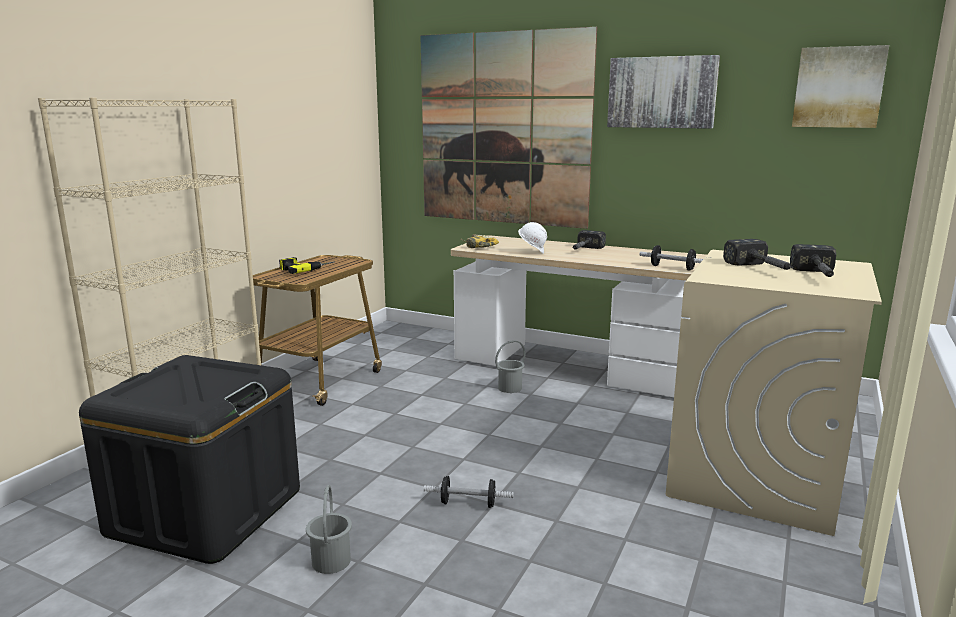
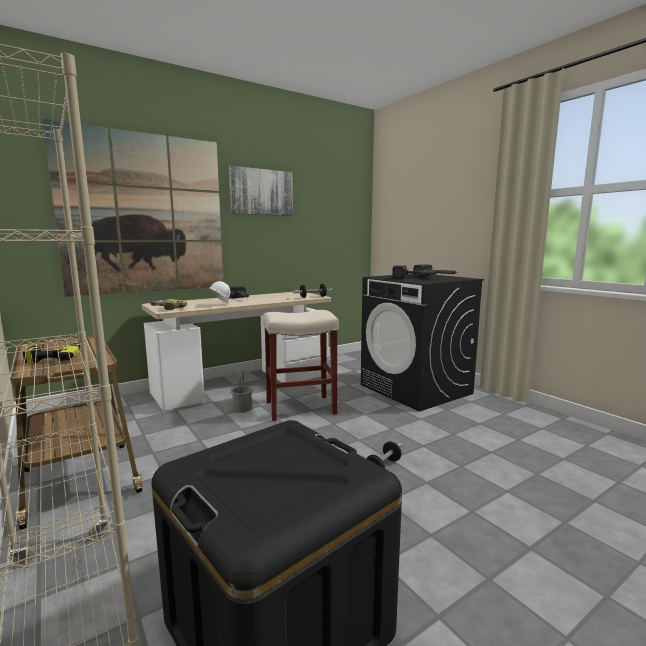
camera: 60 degrees left, 5 degrees down
grey bucket [306,485,352,574] -> none
beige washing machine [666,250,882,536] -> black washing machine [361,274,484,412]
picture [792,45,889,128] -> none
none -> beige stool [263,310,339,421]

